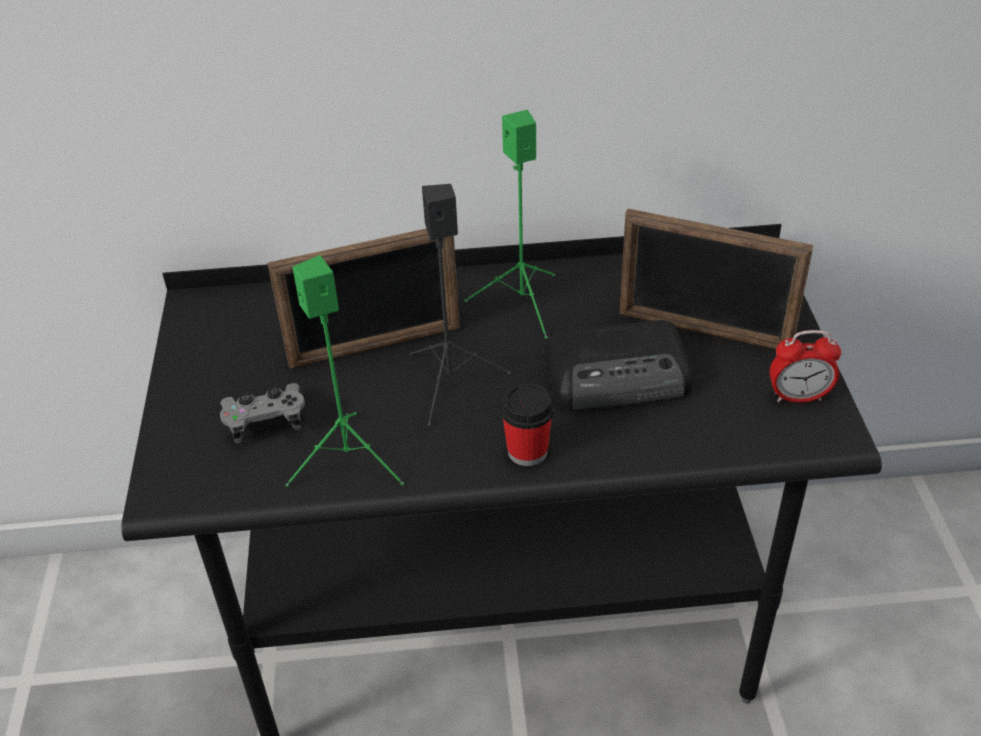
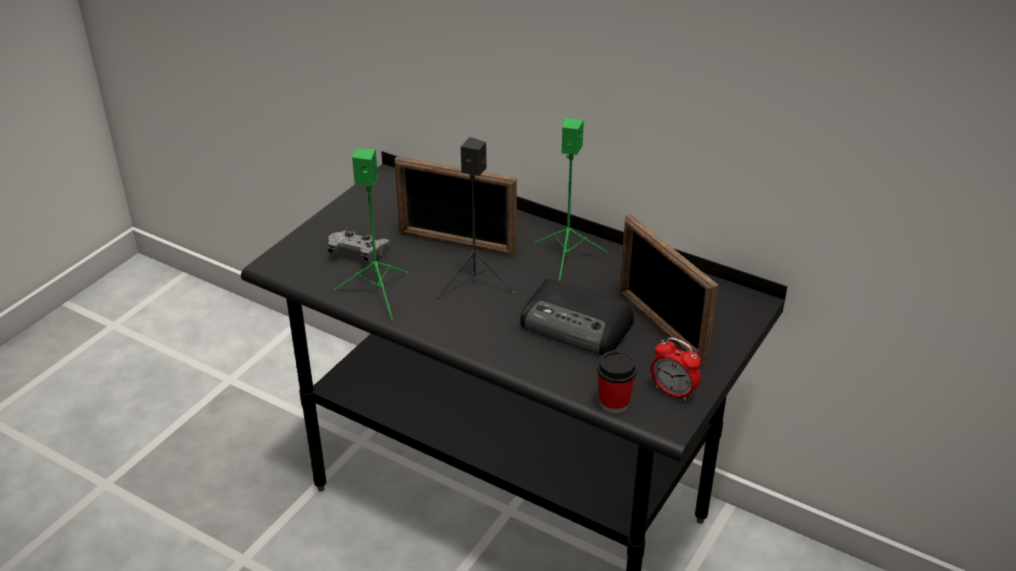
camera: 35 degrees right, 5 degrees down
cup [500,383,554,466] -> cup moved to [597,350,637,413]

